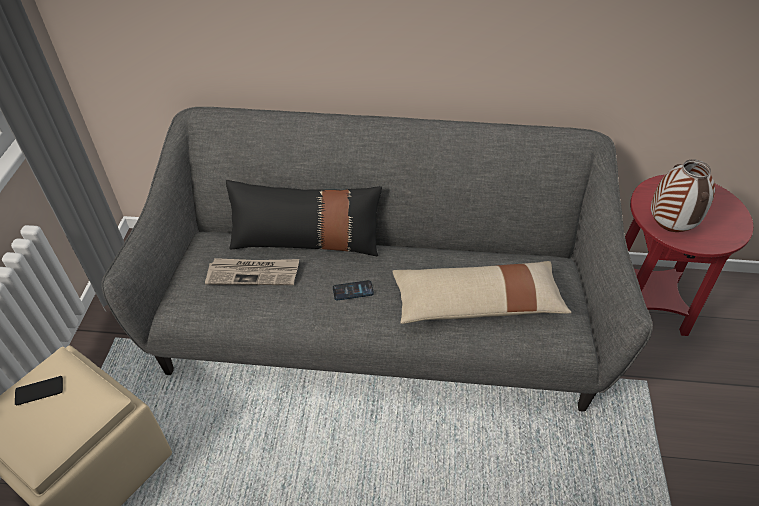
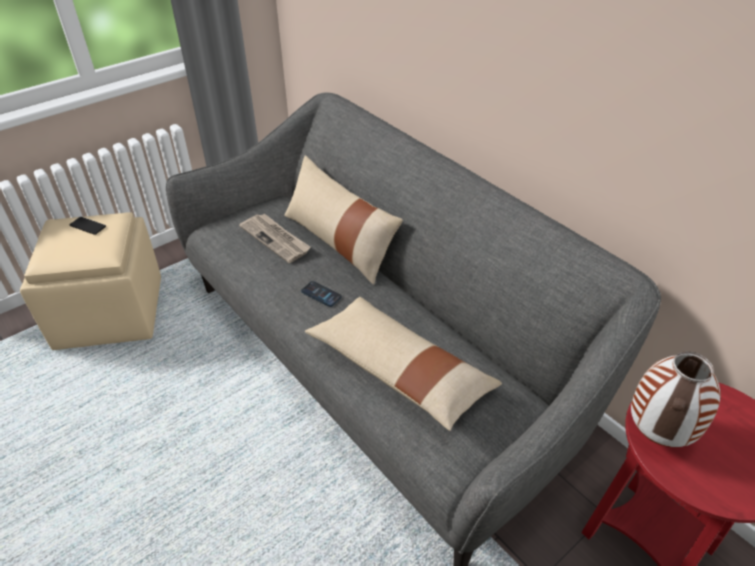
camera: 45 degrees right, 5 degrees down
black pillow [226,180,382,256] -> beige pillow [284,155,403,285]

